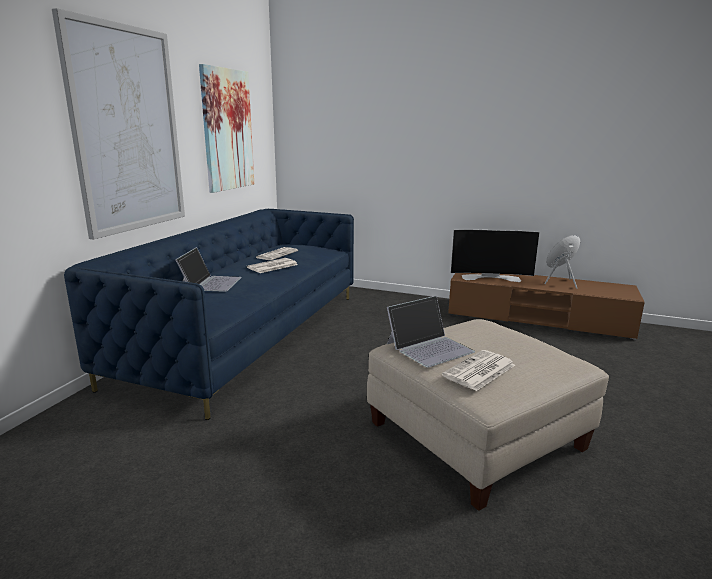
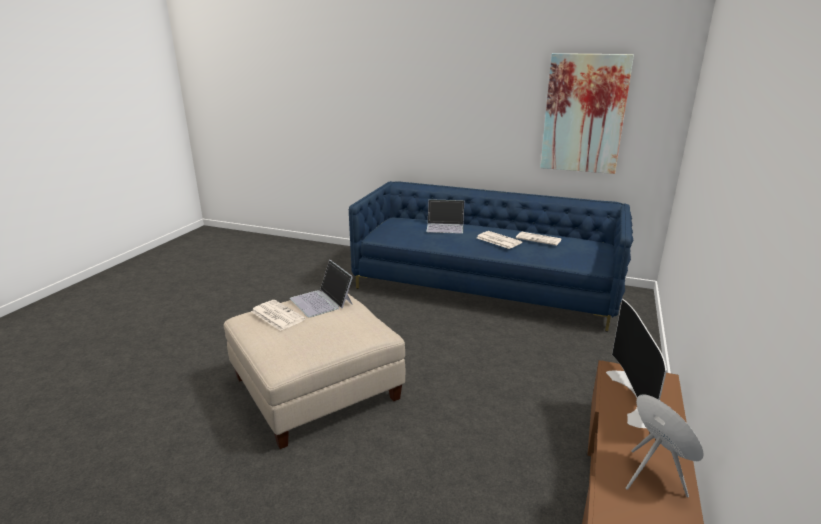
camera: 90 degrees right, 5 degrees up
picture [52,8,185,240] -> none

